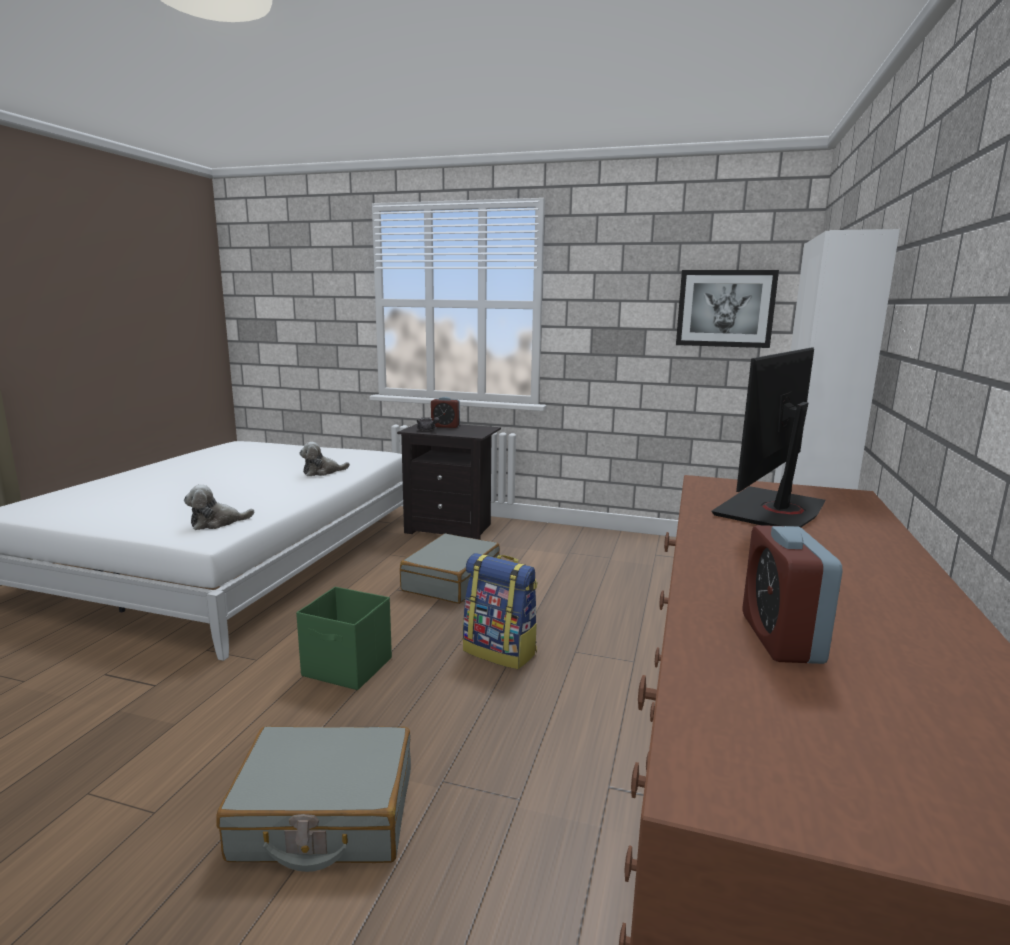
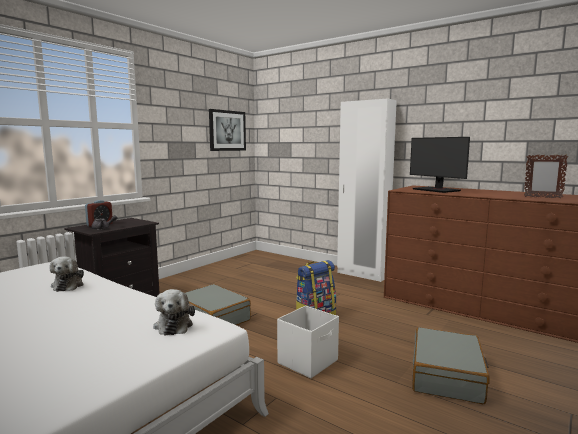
camera: 70 degrees left, 5 degrees down
green storage box [296,587,392,690] -> white storage box [277,306,339,378]
alarm clock [742,525,843,664] -> picture frame [524,154,568,199]

